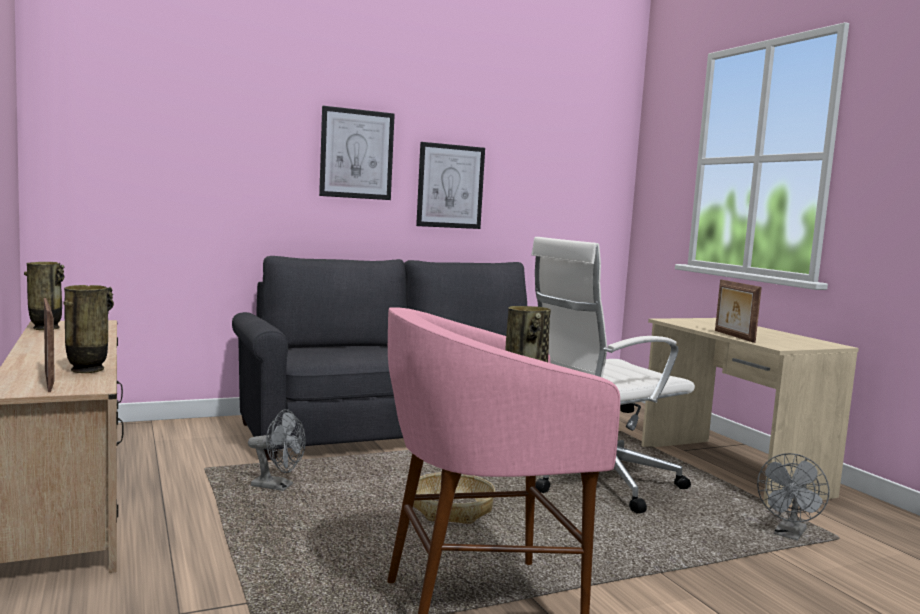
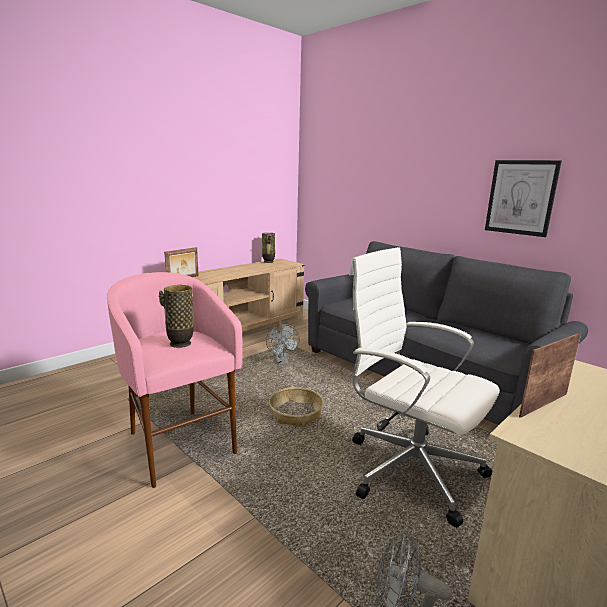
camera: 70 degrees right, 10 degrees up
vase [63,285,114,373] -> none
picture [319,106,395,200] -> none

